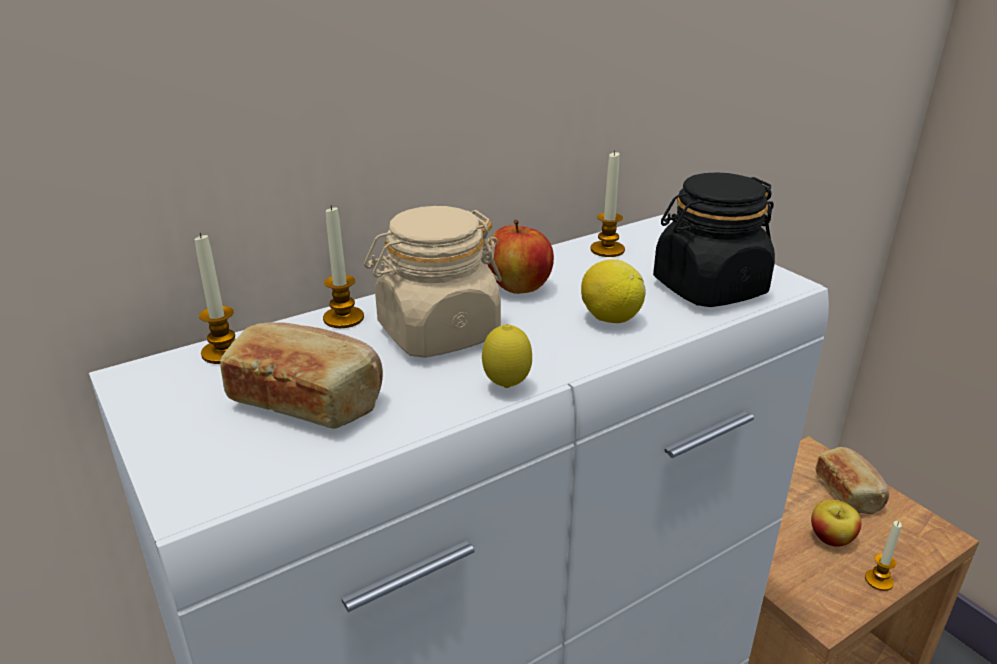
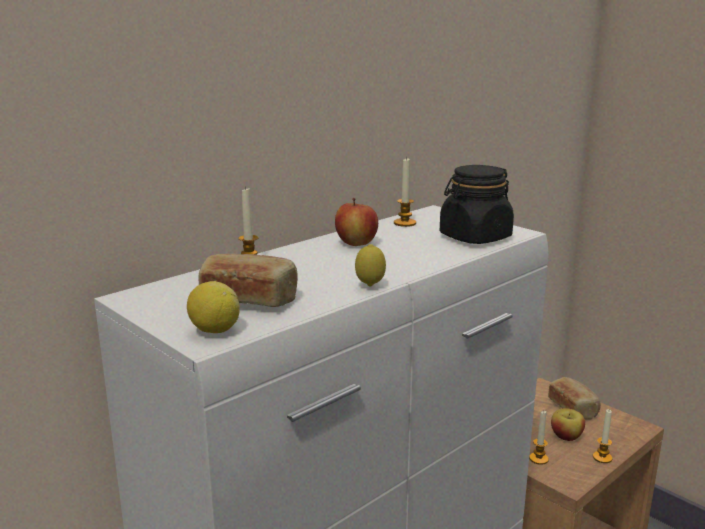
camera: 10 degrees left, 10 degrees down
candle [195,232,236,364] -> candle moved to [529,411,549,465]
beige jar [364,206,502,358] -> none
lemon [581,259,646,323] -> lemon moved to [187,281,240,333]

